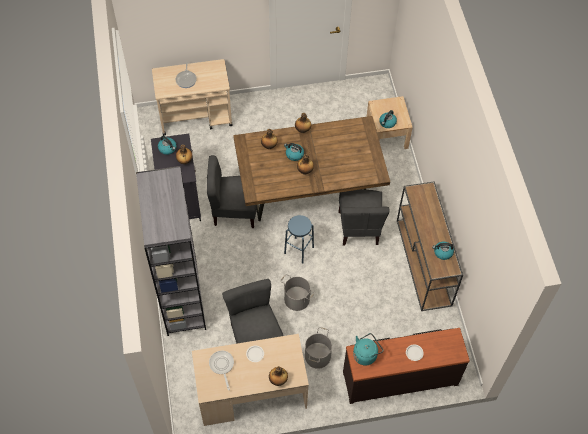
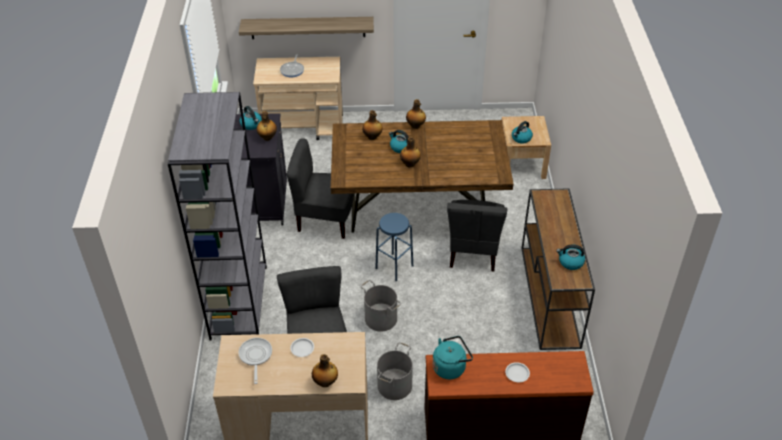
camera: 10 degrees right, 15 degrees down
none -> shelf [239,17,374,39]

